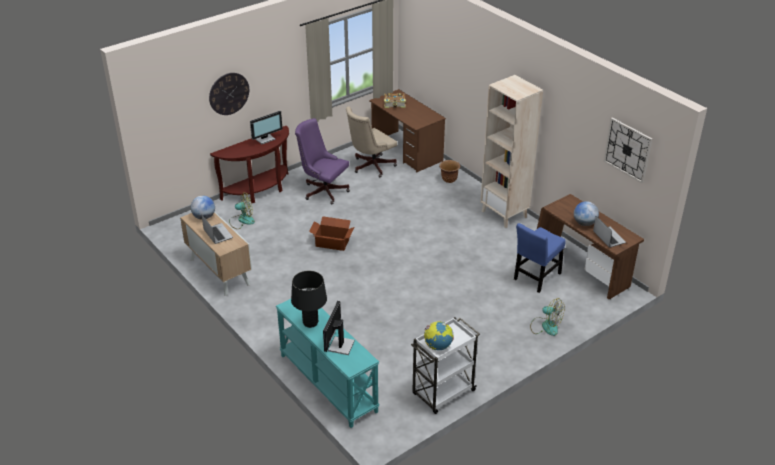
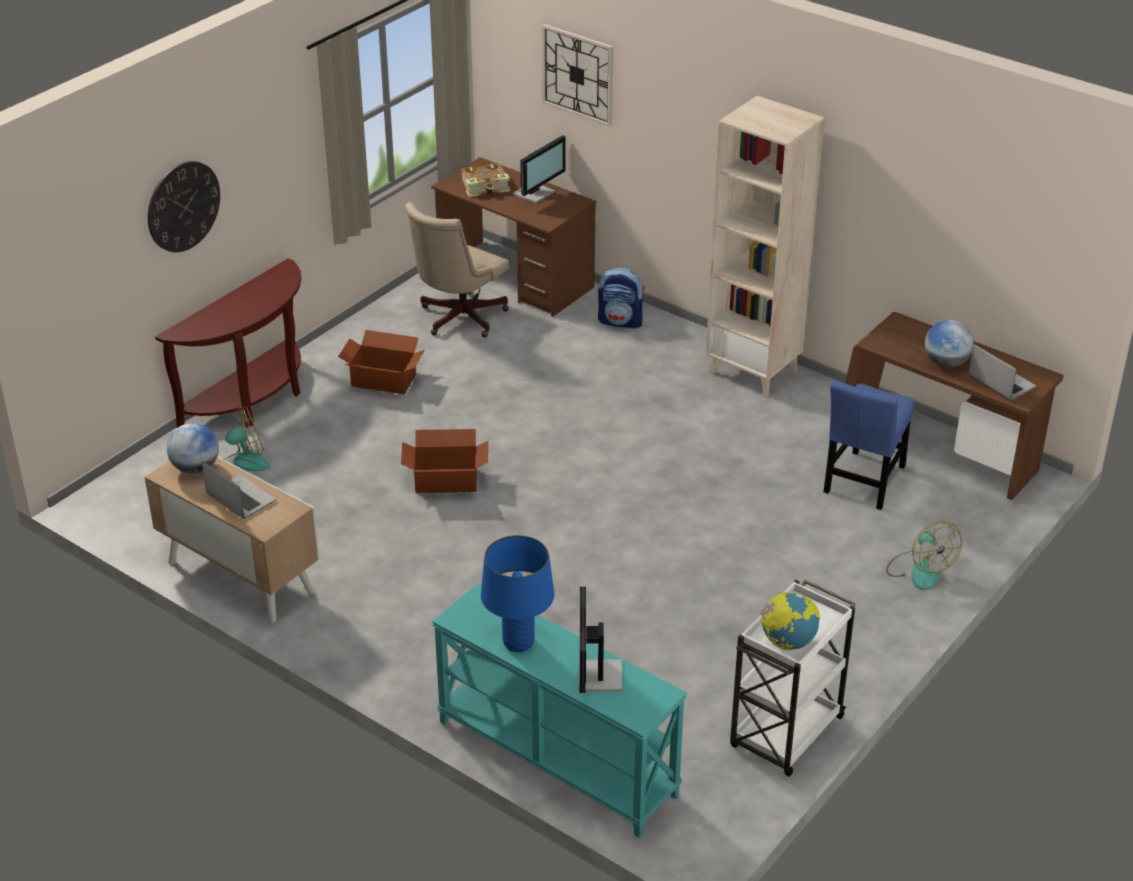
camera: 15 degrees left, 0 degrees up
monitor [250,111,282,144] -> monitor moved to [513,135,565,204]
black table lamp [291,271,327,328] -> blue table lamp [481,535,554,652]
purple office chair [295,118,350,204] -> cardboard box [338,330,425,394]
brown planter [439,160,460,183] -> backpack [598,267,645,329]
fan [530,298,565,336] -> fan turned 45 degrees clockwise [886,522,962,590]
wall clock [604,118,652,183] -> wall clock moved to [542,24,613,127]

